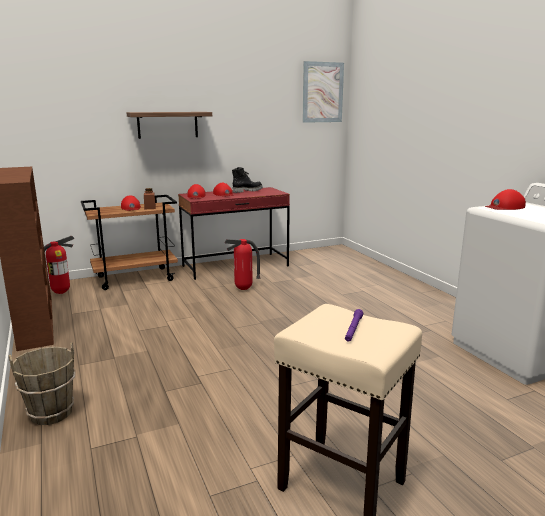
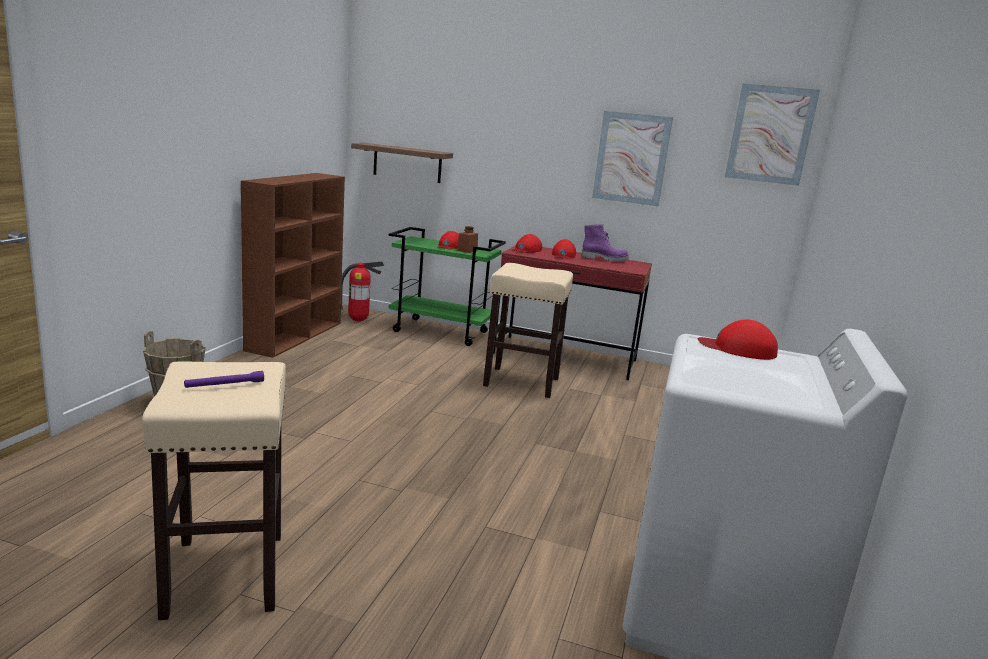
camera: 40 degrees right, 0 degrees up
brown cart [81,195,178,290] -> green cart [389,227,506,346]
shelf [127,112,212,139] -> shelf moved to [351,143,453,183]
fire extinguisher [224,239,260,290] -> beige stool [483,263,573,398]
black boot [232,167,263,193] -> purple boot [581,224,629,262]
none -> picture [592,111,673,206]

